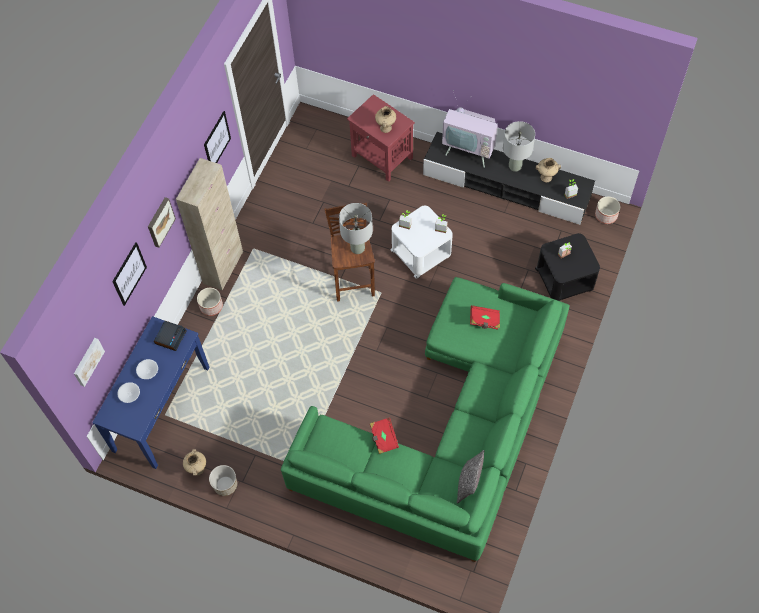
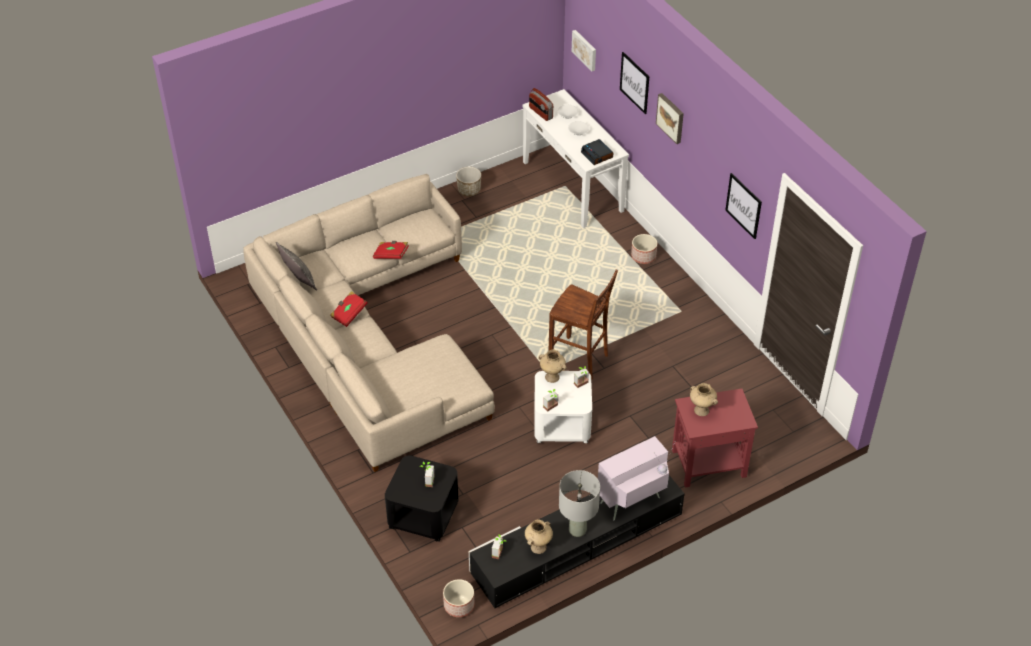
camera: 125 degrees right, 15 degrees down
blue console table [92,316,209,469] -> white console table [522,89,629,228]
beige cabinet [176,158,243,291] -> none
beige vase [183,449,206,476] -> beige vase moved to [538,349,567,383]
green sofa [281,277,569,562] -> beige sofa [243,174,495,472]
grey table lamp [339,203,373,254] -> none
red book [470,305,500,330] -> red book moved to [330,291,368,327]
none -> radio [529,88,553,121]

